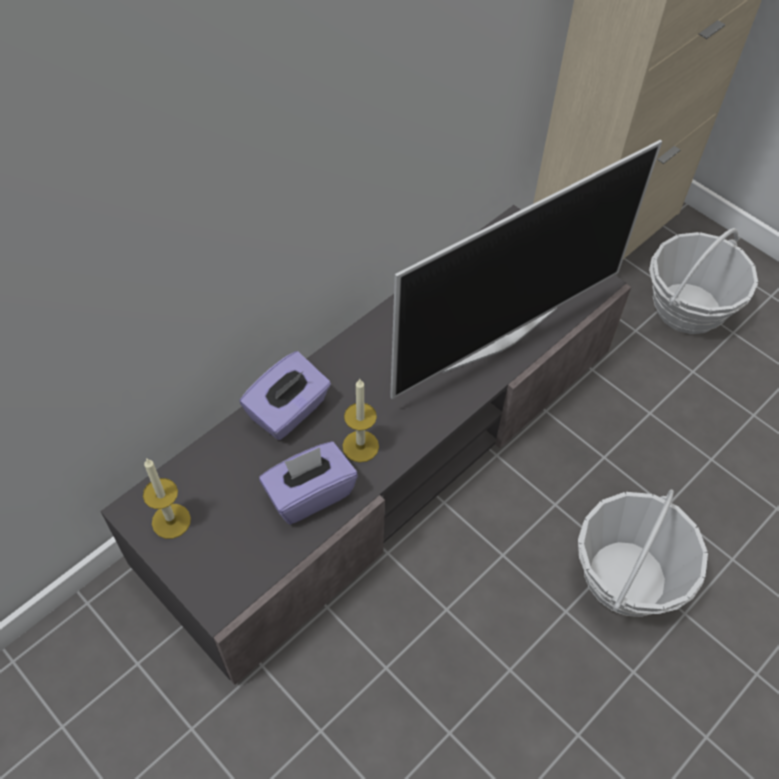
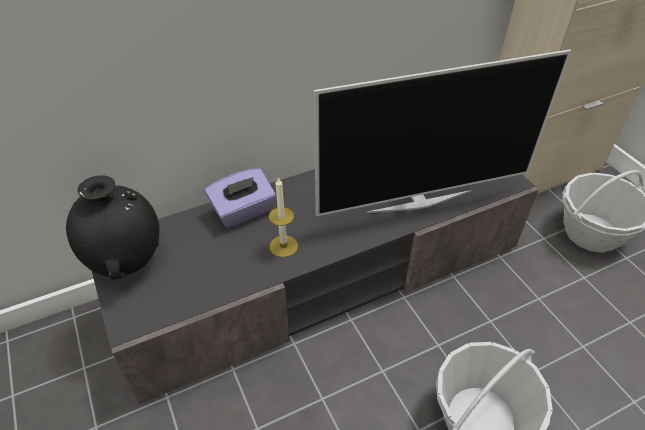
camera: 20 degrees right, 10 degrees down
candle [143,458,191,539] -> black vase [66,175,159,280]
purple tissue box [259,442,358,525] -> none

